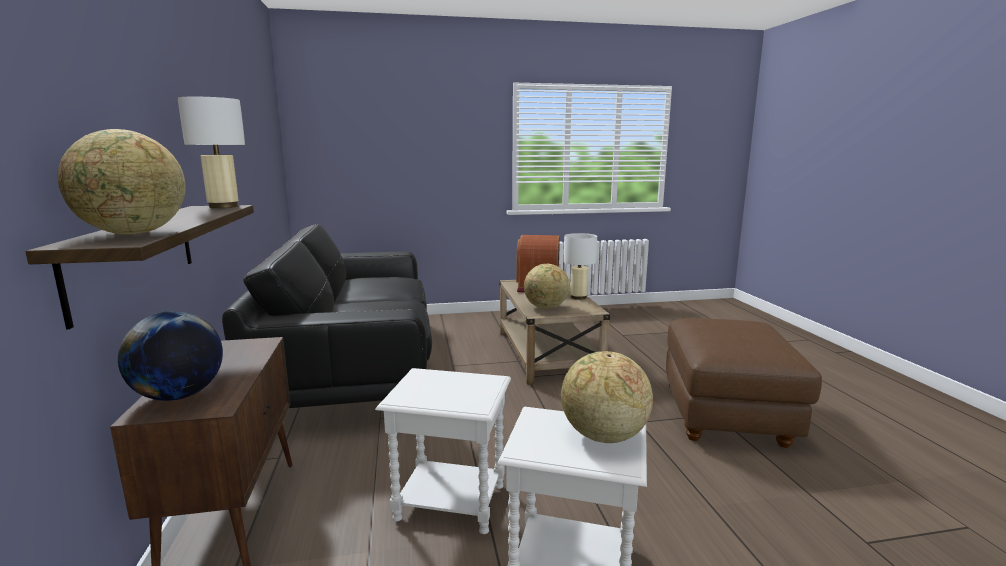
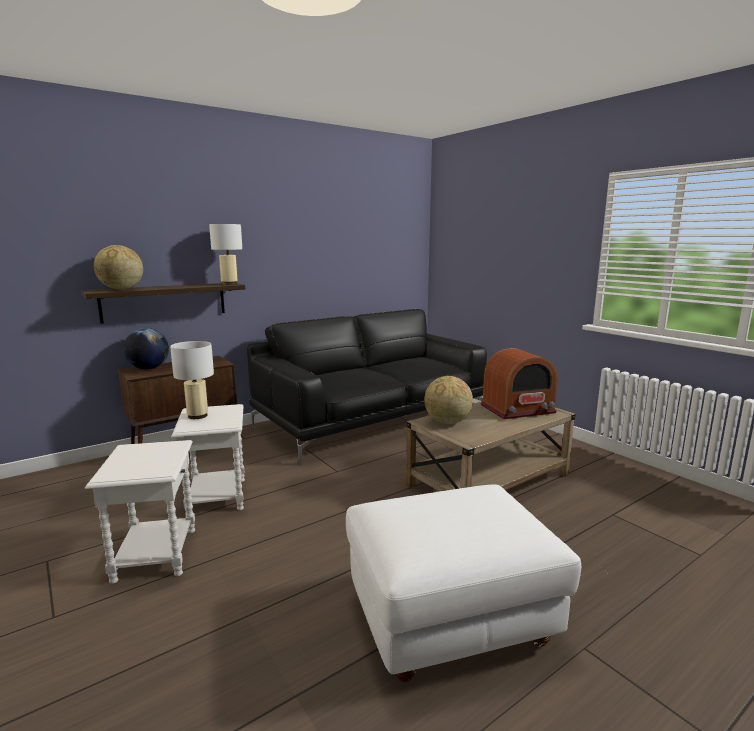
camera: 65 degrees right, 0 degrees up
globe [561,351,653,443] -> none
white table lamp [564,233,597,300] -> white table lamp moved to [170,341,214,419]
brown ottoman [666,318,822,448] -> white ottoman [346,485,581,682]

